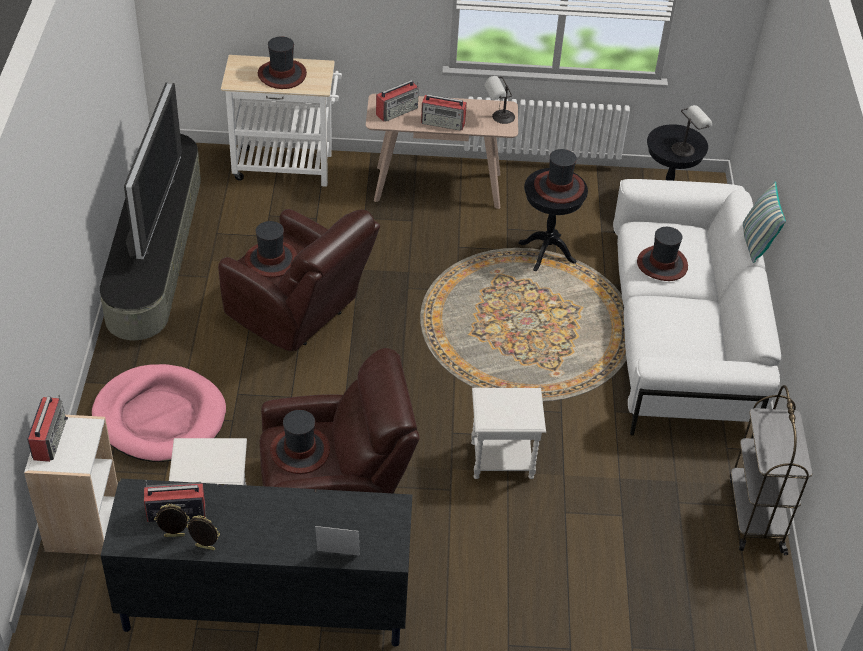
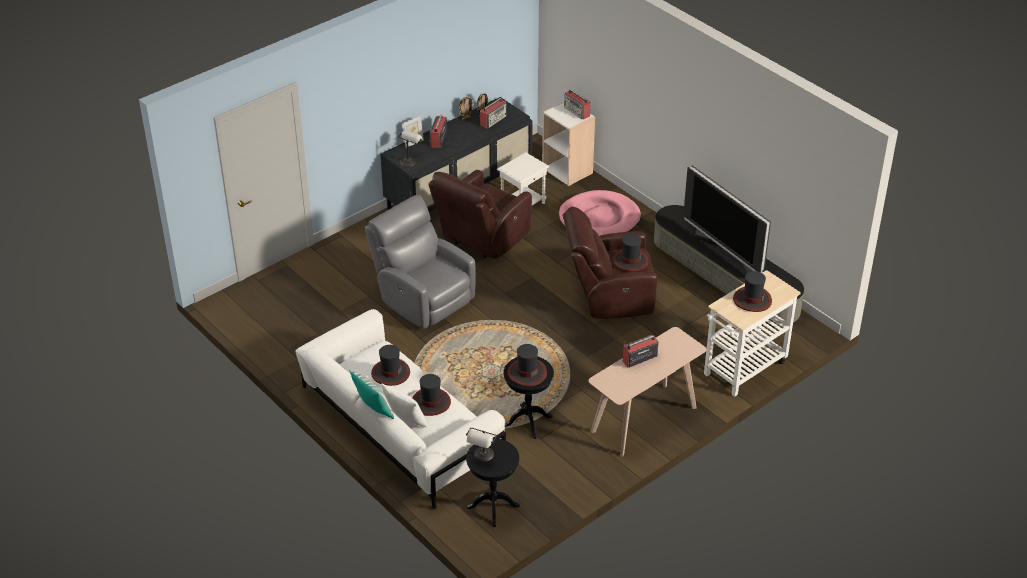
camera: 140 degrees right, 5 degrees down
hat [270,410,330,474] -> hat moved to [371,345,410,386]
radio [376,80,419,122] -> radio moved to [429,115,447,148]
white side table [471,388,546,479] -> grey armchair [365,195,476,329]
table lamp [484,76,515,124] -> table lamp moved to [398,130,423,167]
grey cart [730,385,812,555] -> none
none -> white pillow [381,384,427,427]

